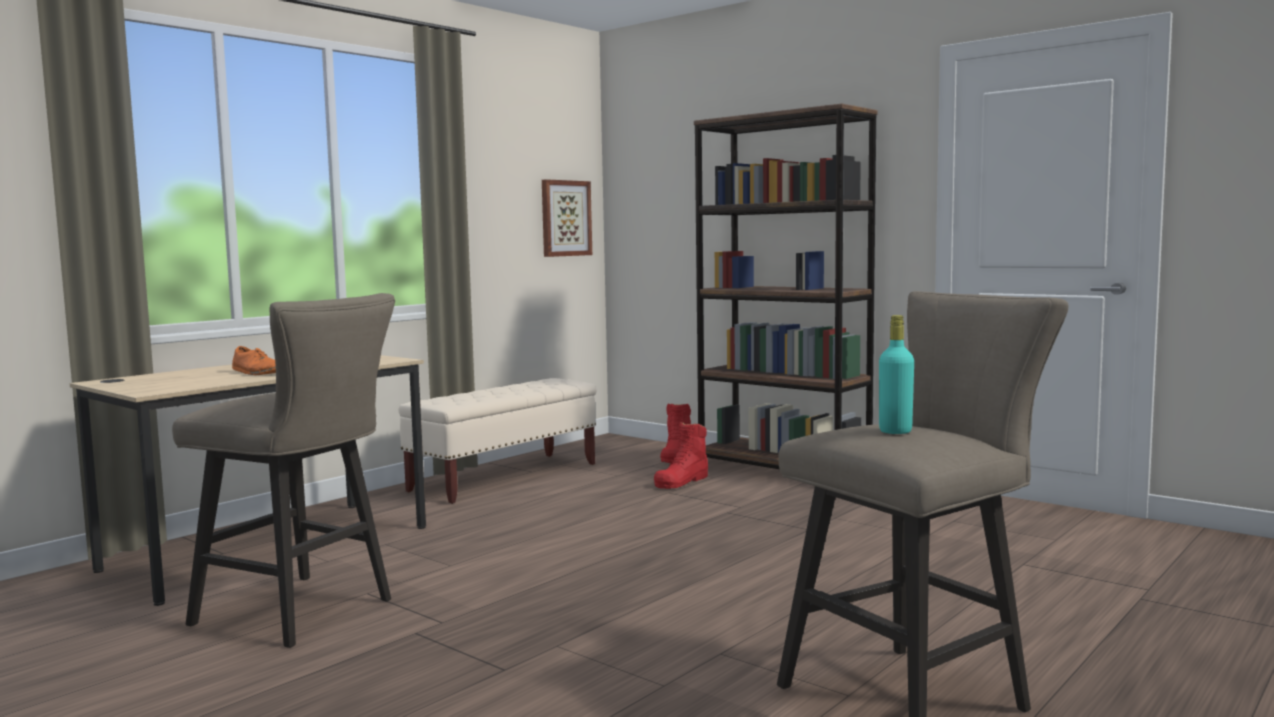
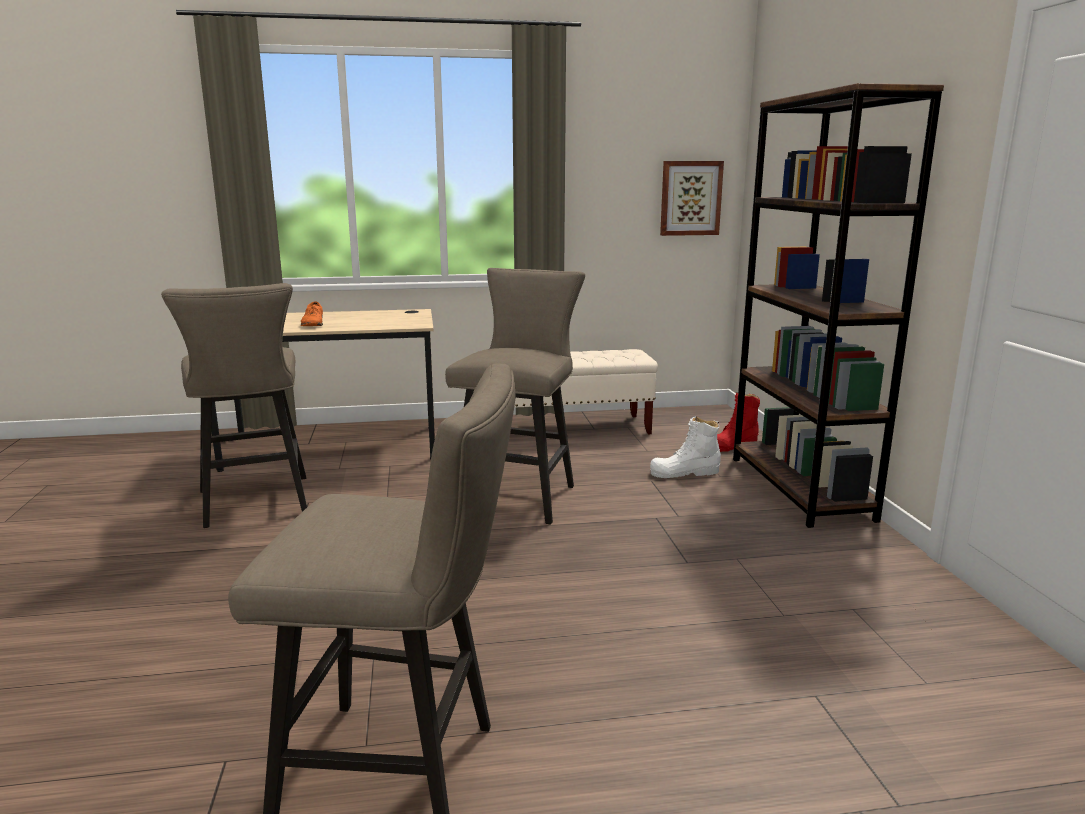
camera: 40 degrees right, 10 degrees up
red boot [654,422,708,489] -> white boot [650,416,721,478]
turquoise bottle [879,315,914,434] -> none
none -> beige stool [445,268,585,524]

